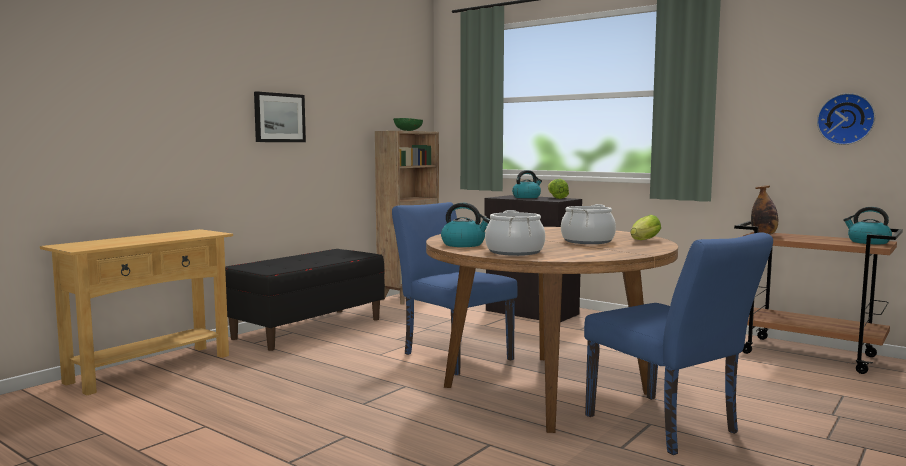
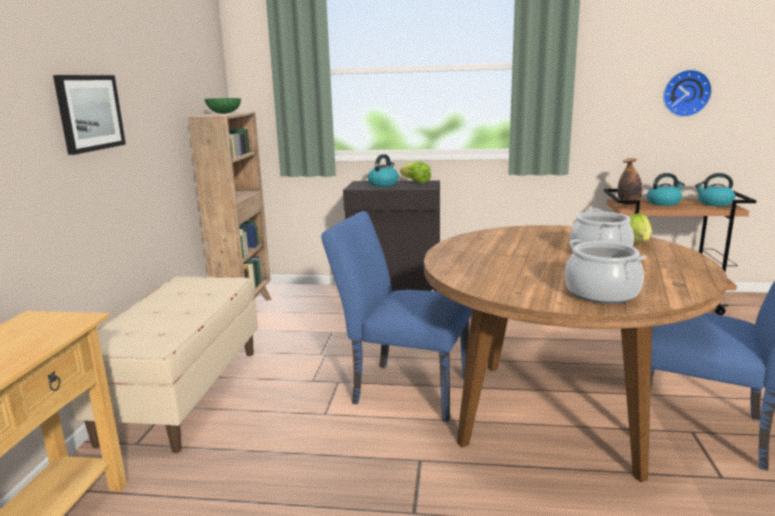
camera: 30 degrees left, 10 degrees up
black bench [225,249,385,351] -> beige bench [71,277,258,453]
kettle [441,203,490,247] -> kettle moved to [647,173,685,206]

